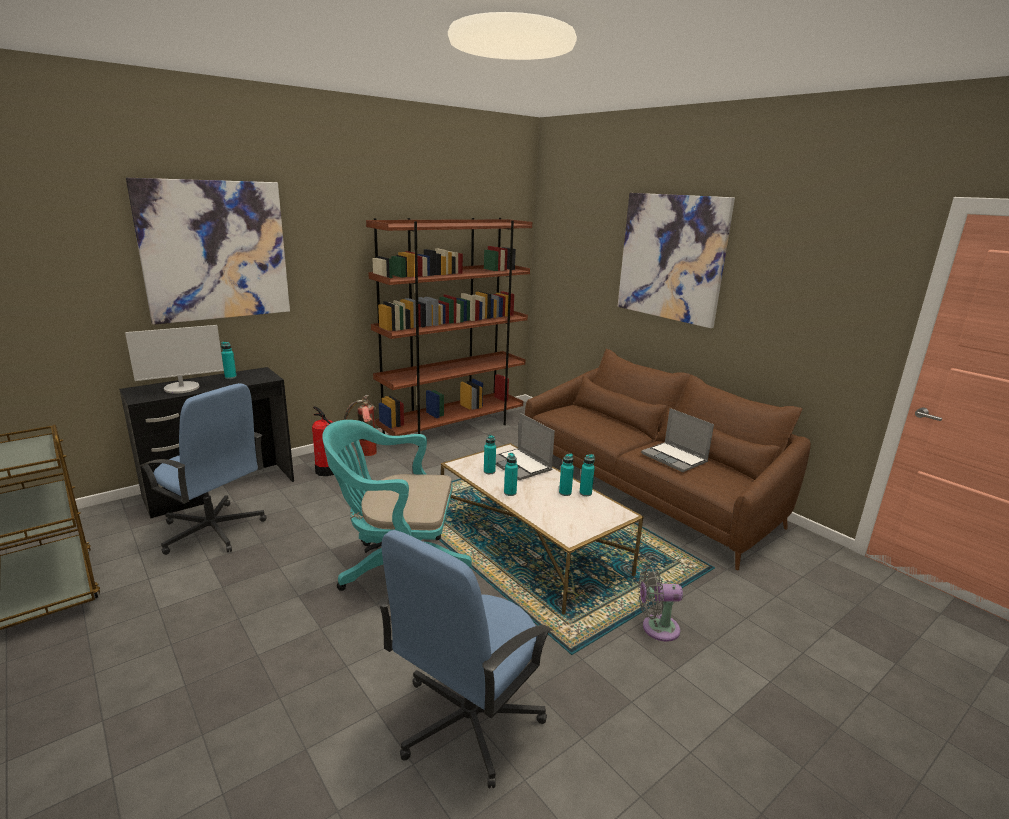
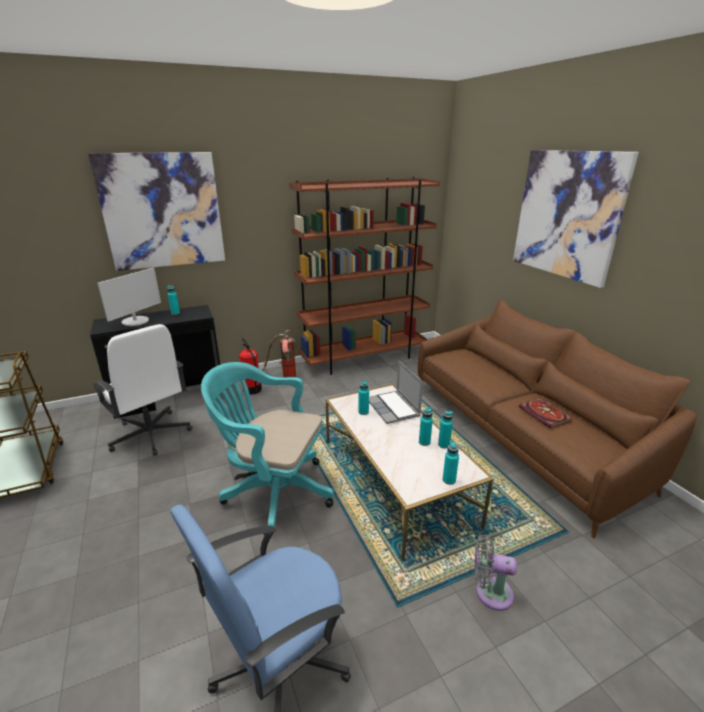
camera: 15 degrees right, 5 degrees up
monitor [125,325,224,394] -> monitor turned 45 degrees counterclockwise [98,268,161,326]
blue office chair [139,383,267,555] -> white office chair [92,324,192,456]
turquoise bottle [504,453,518,496] -> turquoise bottle moved to [443,441,459,485]
laptop [641,408,714,472] -> book [519,398,572,428]

